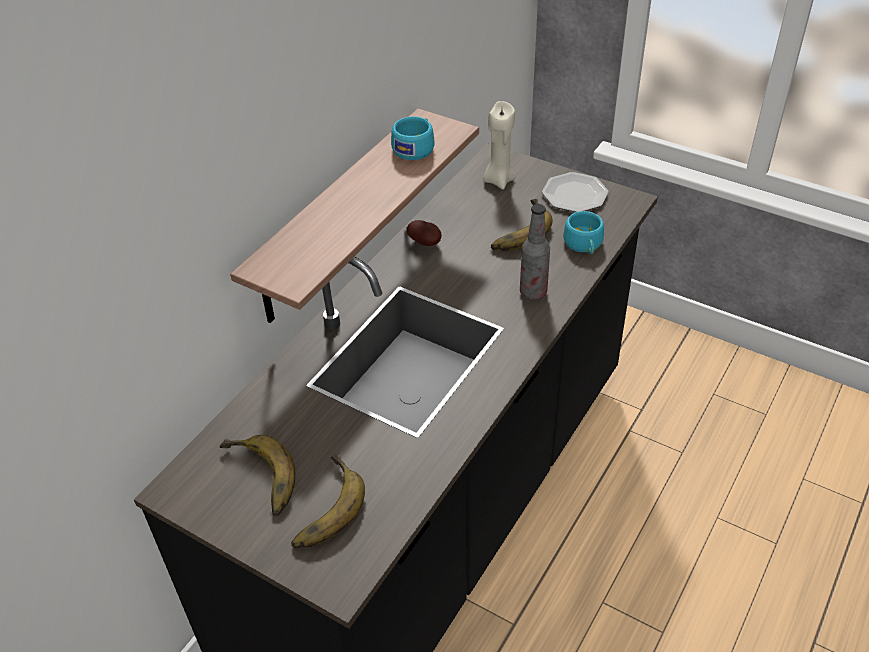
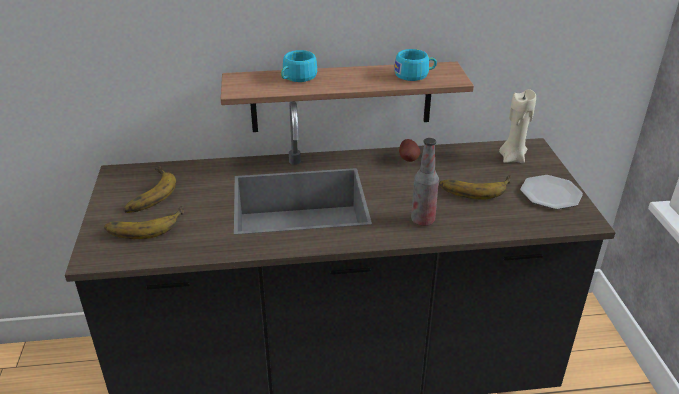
camera: 50 degrees right, 10 degrees down
turquoise cup [563,211,604,254] -> turquoise cup moved to [281,50,317,82]

